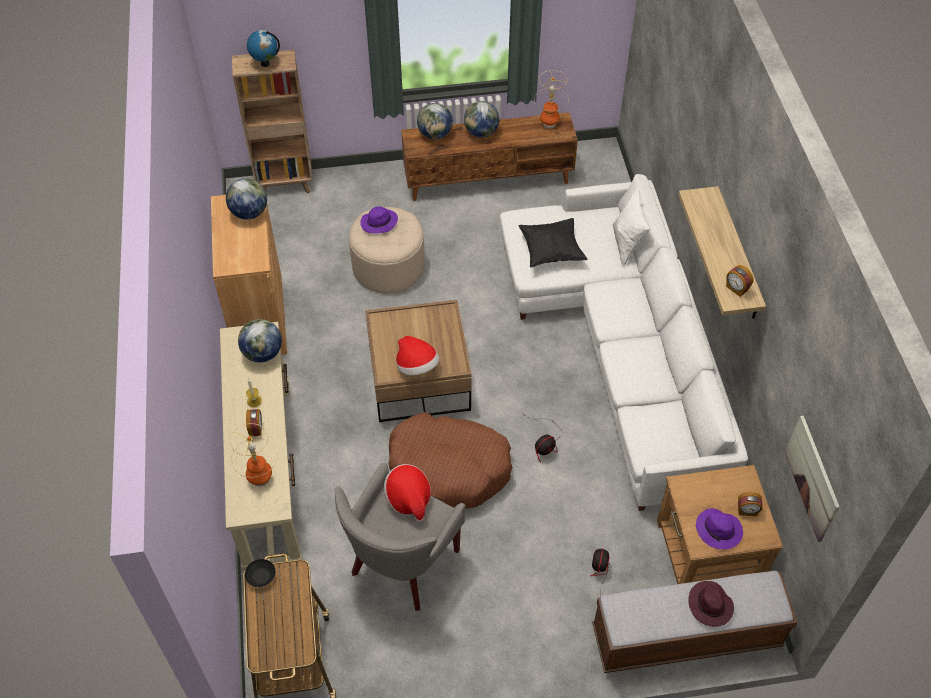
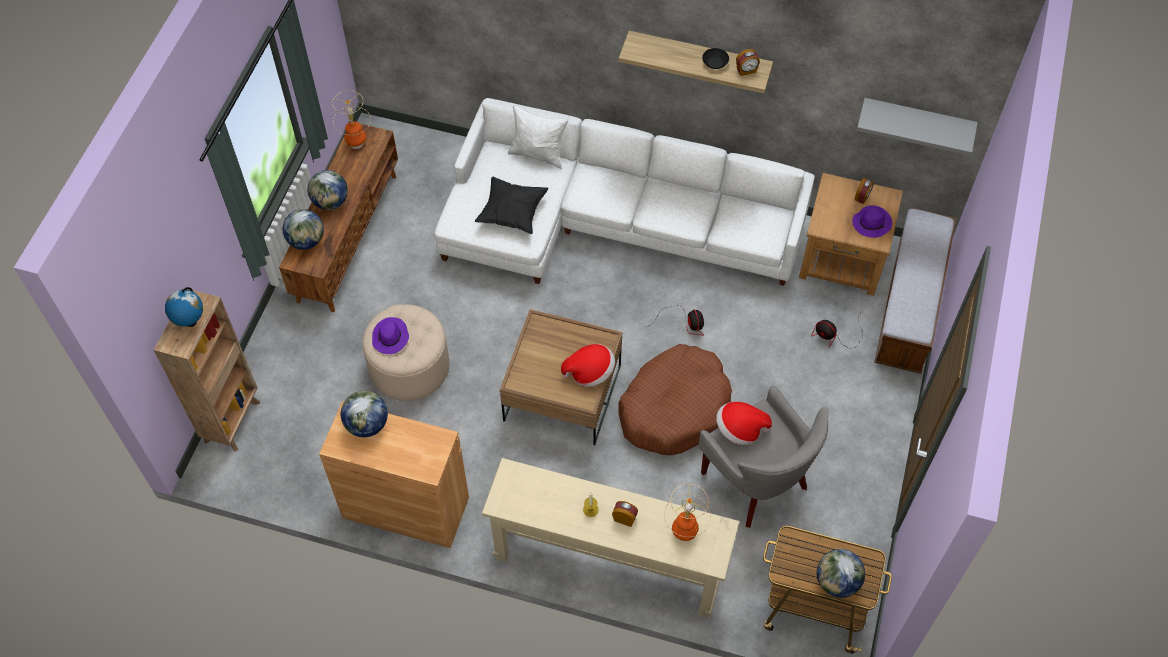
camera: 65 degrees left, 5 degrees up
globe [238,319,282,363] -> globe moved to [817,549,865,598]
black bowl [245,559,276,587] -> black bowl moved to [702,48,729,69]
purple hat [688,581,734,627] -> none
picture [785,416,840,542] -> grey shelf [857,98,978,156]

